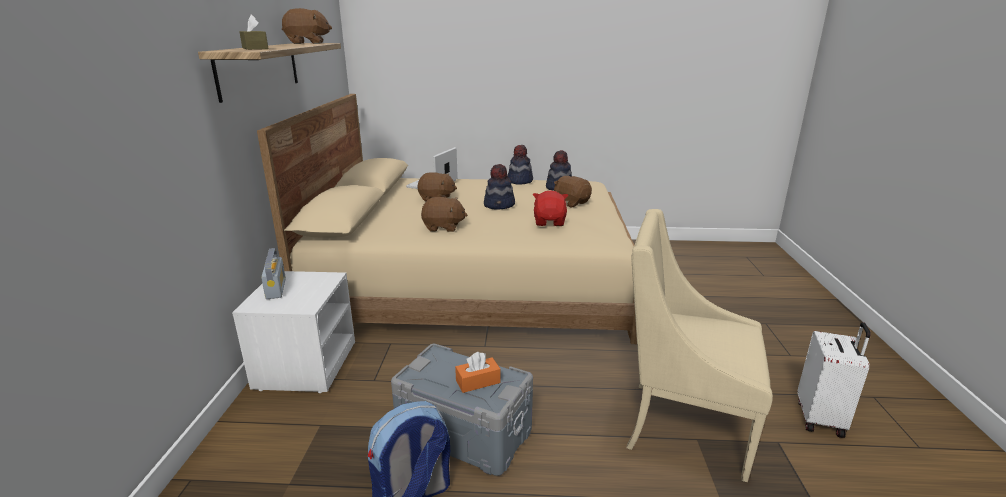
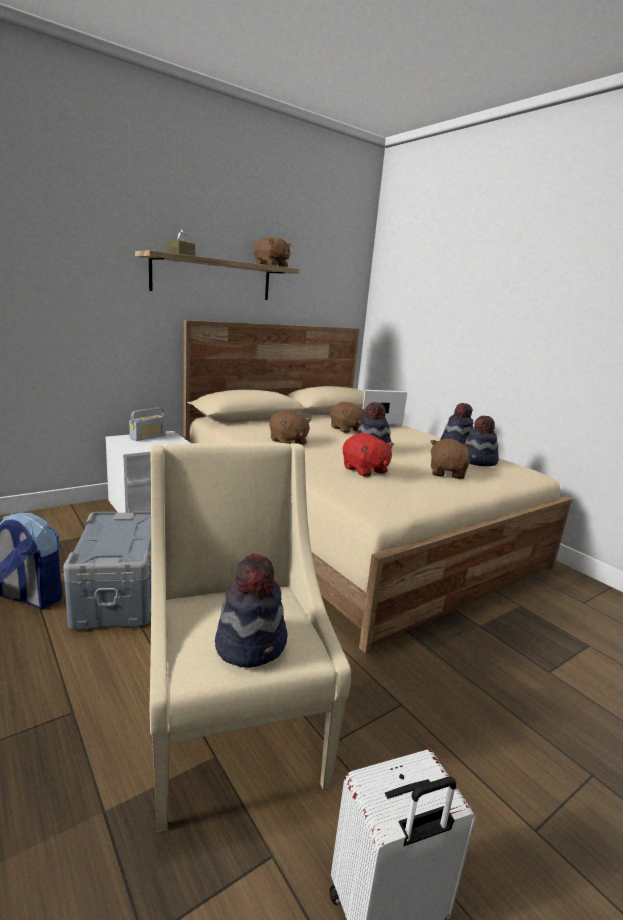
camera: 50 degrees right, 5 degrees down
orange tissue box [455,352,501,393] -> none
red plush toy [533,191,568,226] -> red plush toy turned 90 degrees clockwise [343,433,394,477]
none -> hat [215,553,288,668]

